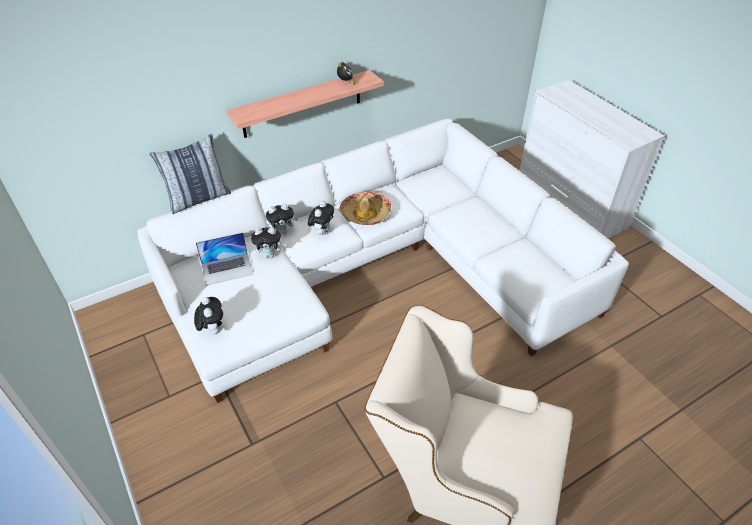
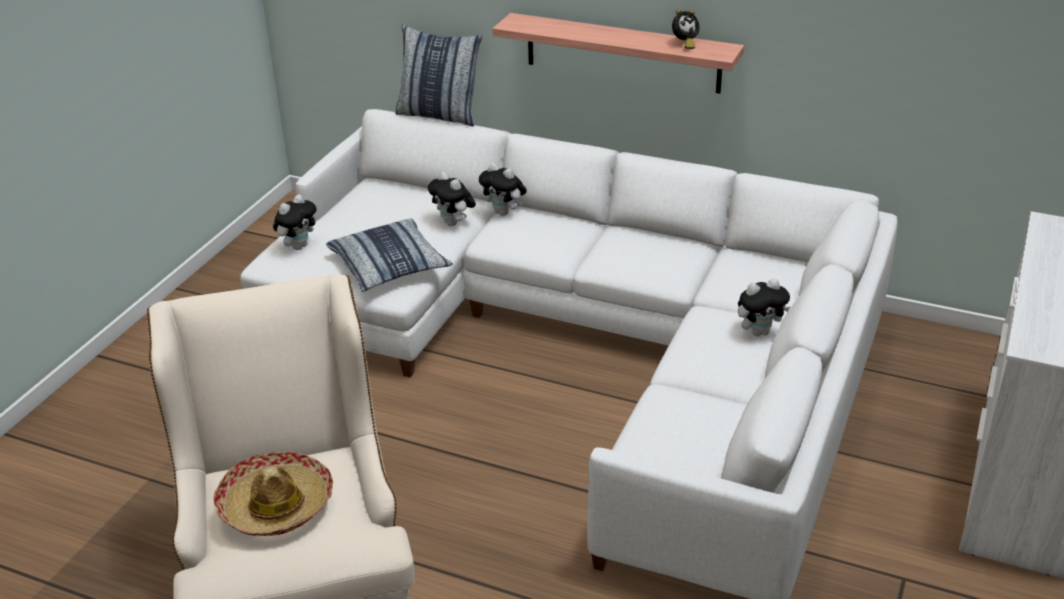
camera: 55 degrees right, 10 degrees down
laptop [196,232,253,286] -> none
plush toy [308,201,334,235] -> plush toy moved to [738,278,790,336]
hat [340,192,391,225] -> hat moved to [213,452,333,536]
none -> pillow [326,219,453,292]

